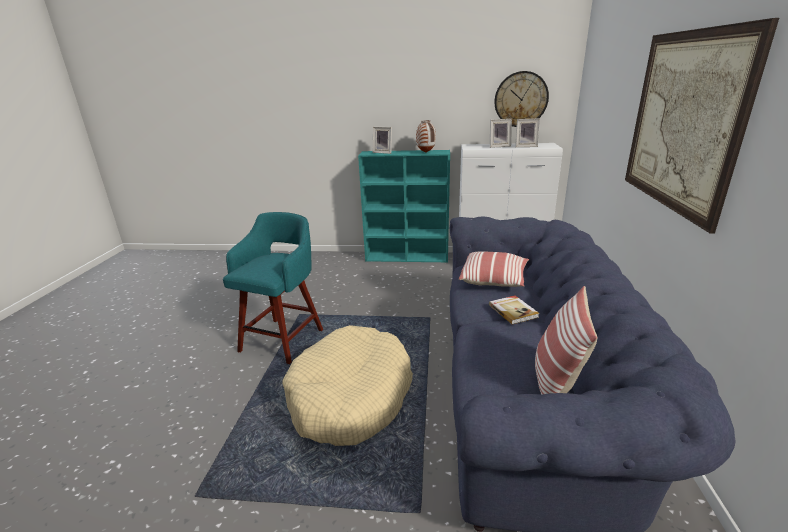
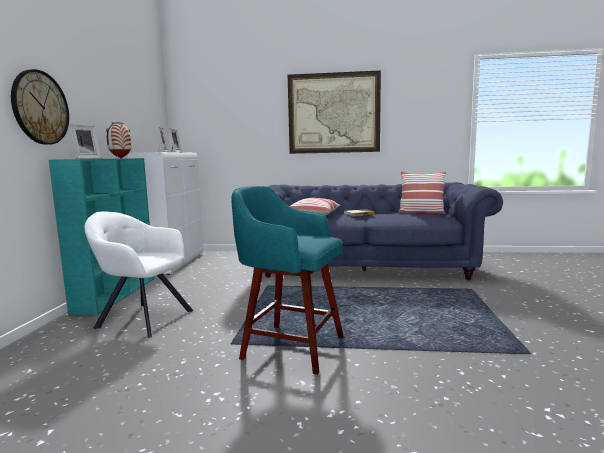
camera: 90 degrees left, 15 degrees down
beige dog bed [282,325,413,446] -> none
wall clock [494,71,549,127] -> wall clock moved to [11,69,69,145]
none -> white armchair [84,212,193,337]

